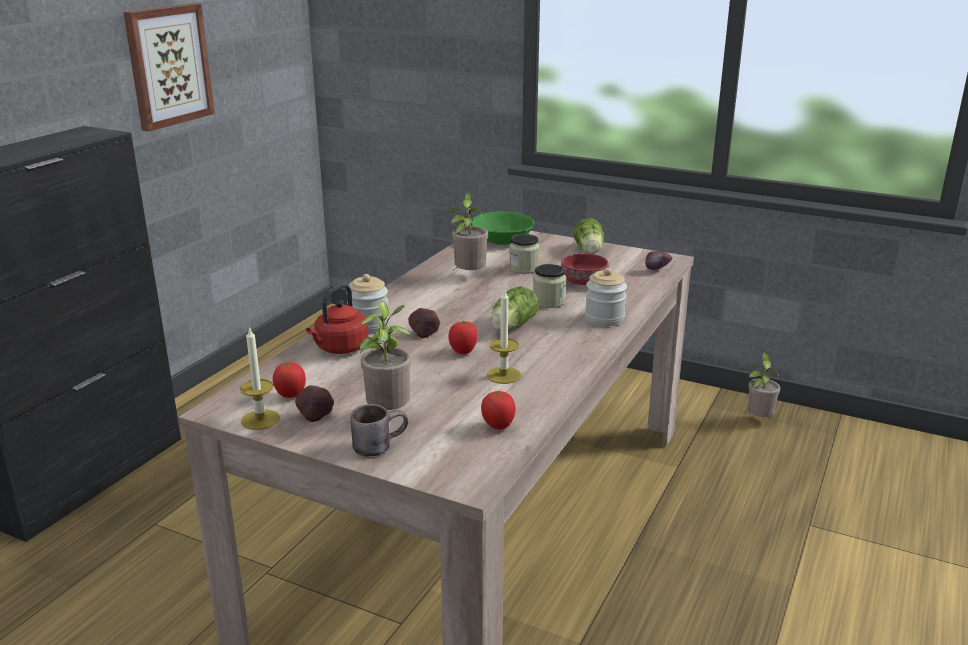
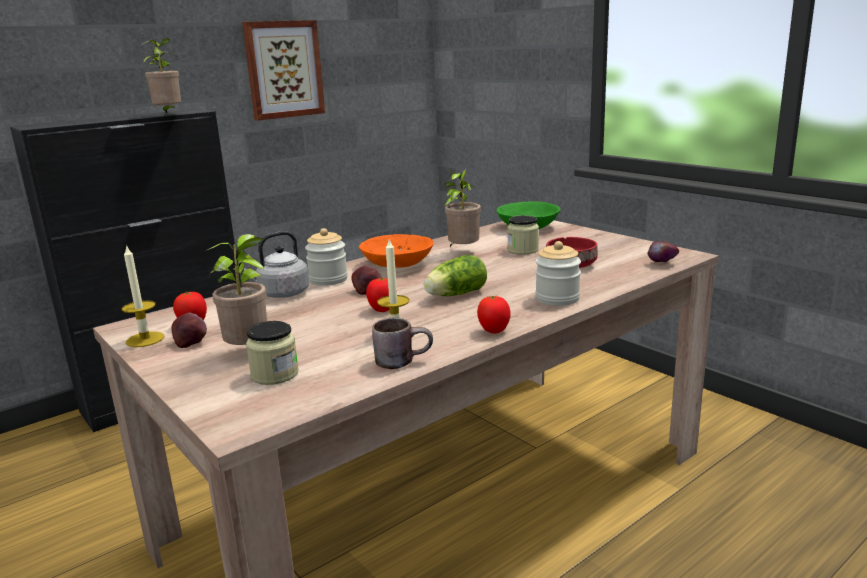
camera: 25 degrees right, 5 degrees down
red kettle [306,284,369,354] -> grey kettle [242,231,309,298]
brown mug [351,404,408,456] -> brown mug moved to [372,317,433,369]
tomato [481,391,516,430] -> tomato moved to [477,295,510,334]
jar [533,264,567,308] -> jar moved to [246,321,299,385]
lettuce [574,218,604,254] -> none
potted plant [743,352,780,417] -> potted plant moved to [141,38,181,113]
none -> orange bowl [359,234,434,268]

